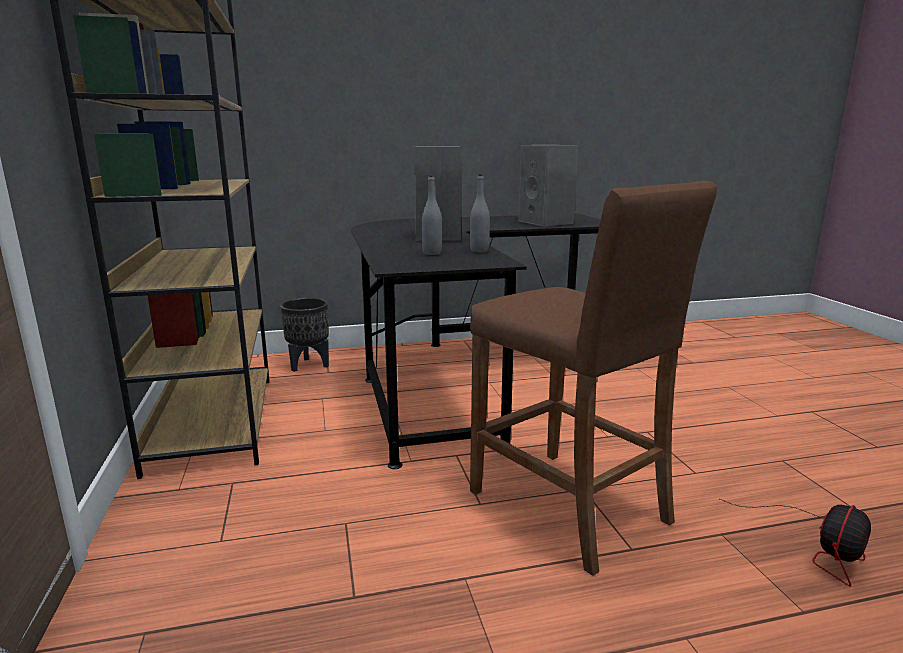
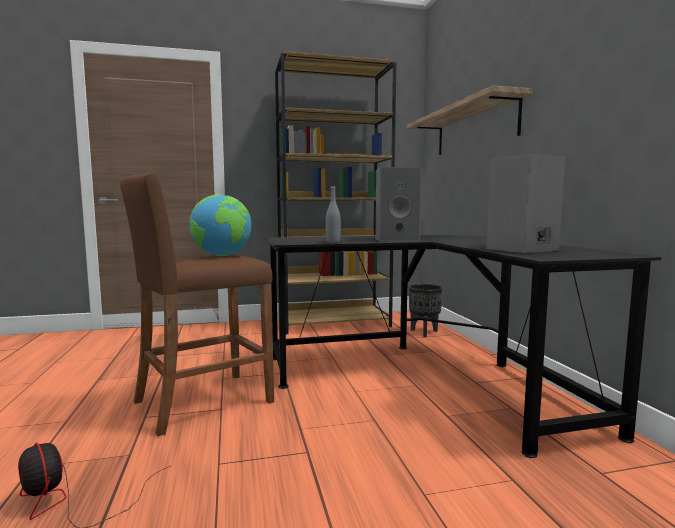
camera: 90 degrees right, 10 degrees down
grey bottle [422,175,442,255] -> none
none -> globe [189,194,251,256]
none -> shelf [407,85,533,155]

